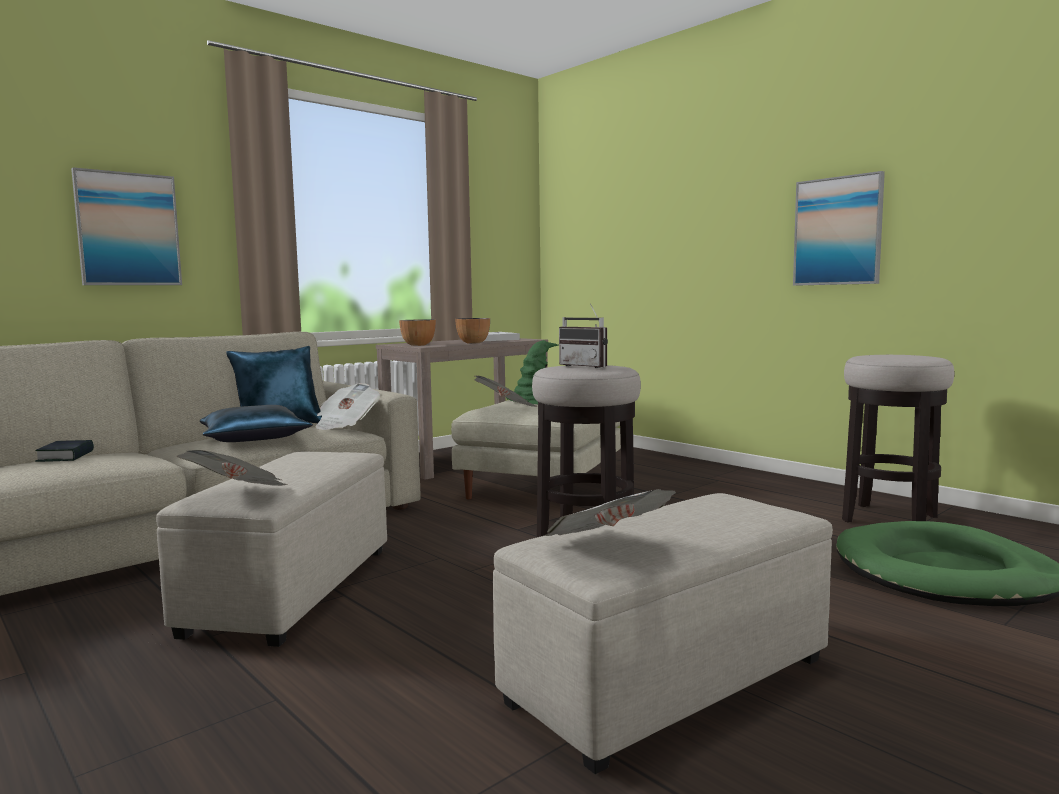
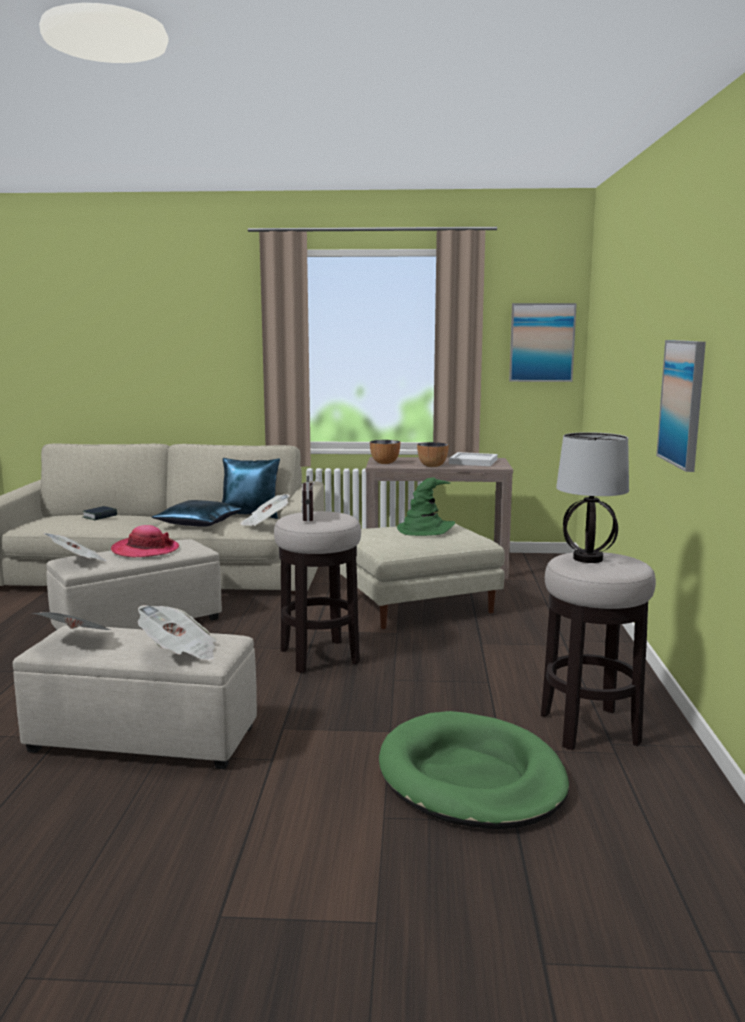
camera: 45 degrees right, 5 degrees up
picture [71,167,182,285] -> picture moved to [509,303,577,382]
newspaper [474,376,537,407] -> newspaper moved to [138,605,217,661]
none -> hat [111,525,179,557]
none -> table lamp [556,432,629,563]

